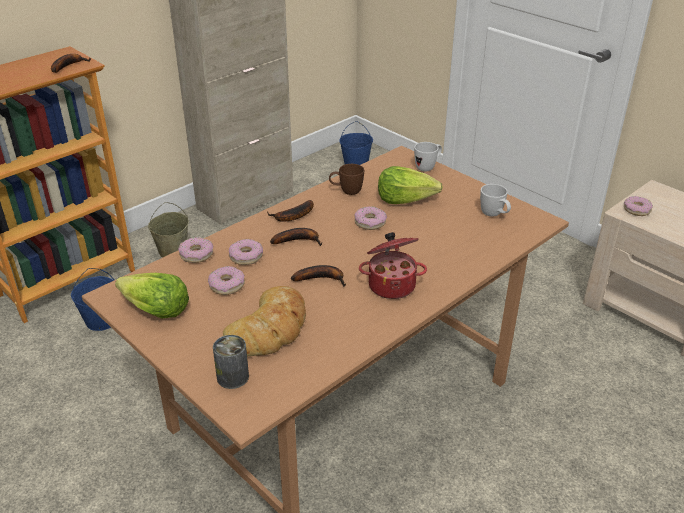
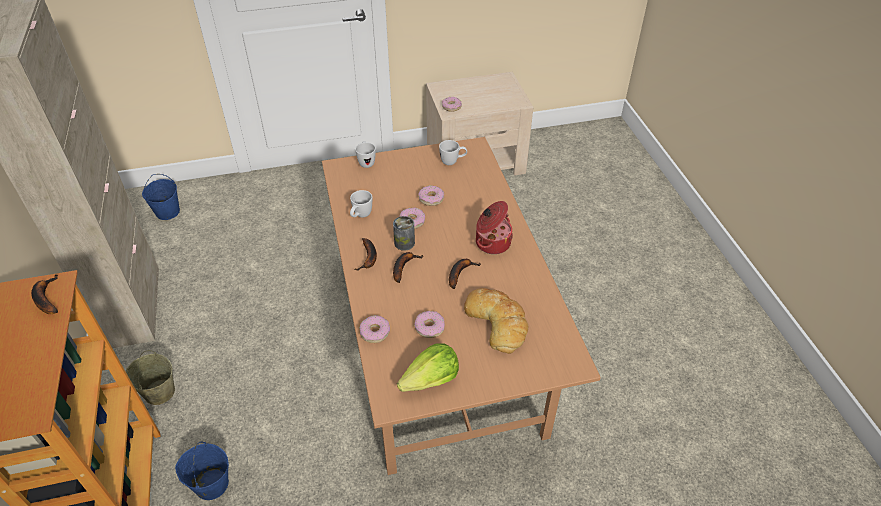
camera: 60 degrees left, 10 degrees up
can [213,335,249,389] -> can moved to [393,216,415,251]
donut [229,239,263,265] -> donut moved to [418,185,444,206]
brown mug [329,164,364,195] -> white mug [350,190,372,217]
lettuce [378,166,443,204] -> none

